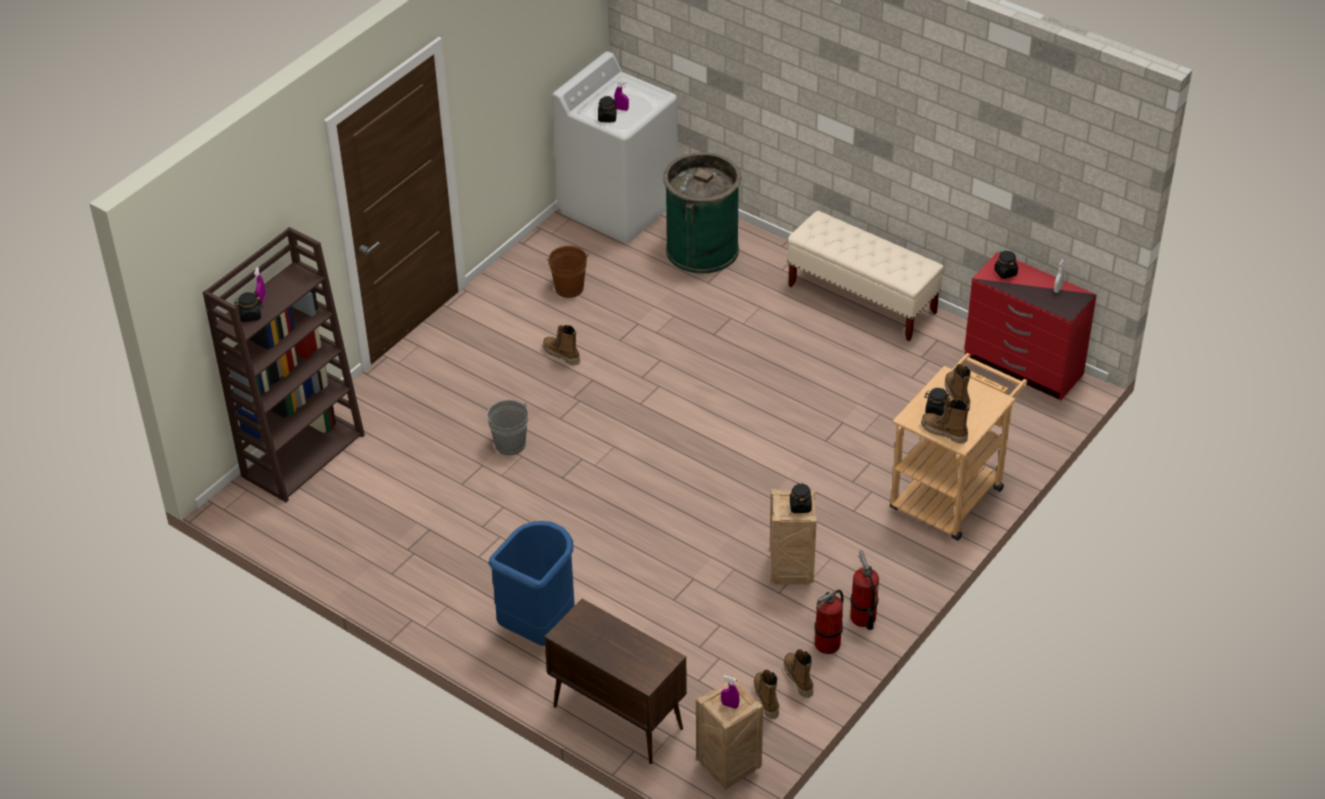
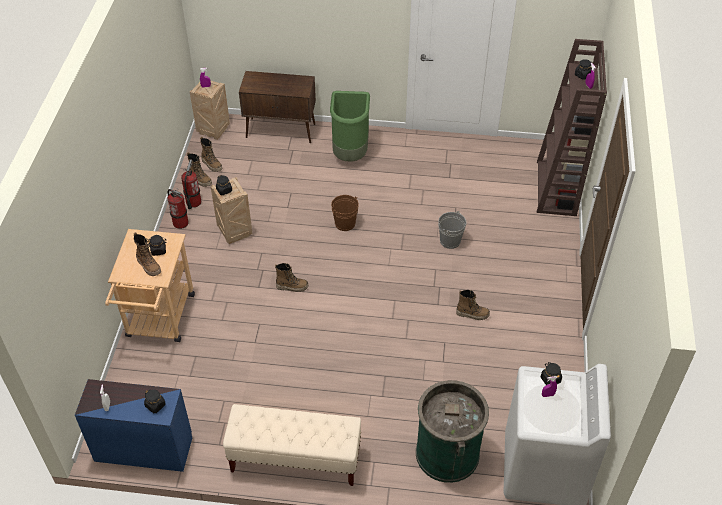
camera: 150 degrees right, 5 degrees up
blue trash can [488,521,575,646] -> green trash can [330,91,370,162]
brown bucket [546,246,589,298] -> brown bucket moved to [331,195,359,231]
boot [921,399,969,444] -> boot moved to [275,263,308,292]
red dresser [964,252,1097,400] -> blue dresser [75,379,192,472]

